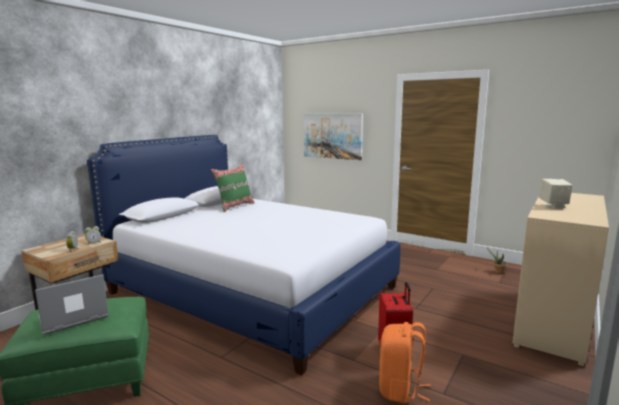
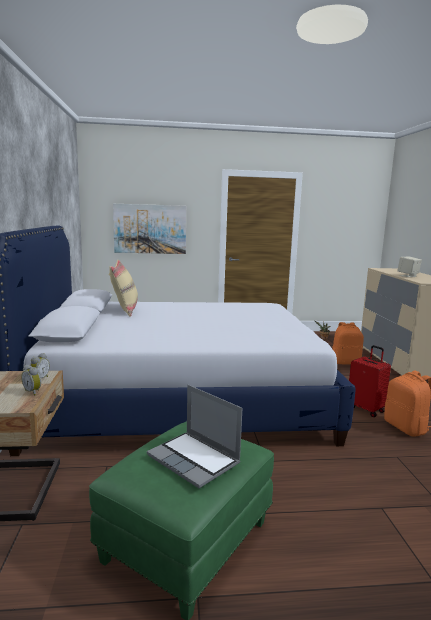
camera: 40 degrees left, 0 degrees up
laptop [35,274,109,335] -> laptop turned 60 degrees counterclockwise [147,385,242,488]
green pillow [211,164,255,212] -> beige pillow [109,260,138,317]
none -> orange backpack [332,322,364,365]

